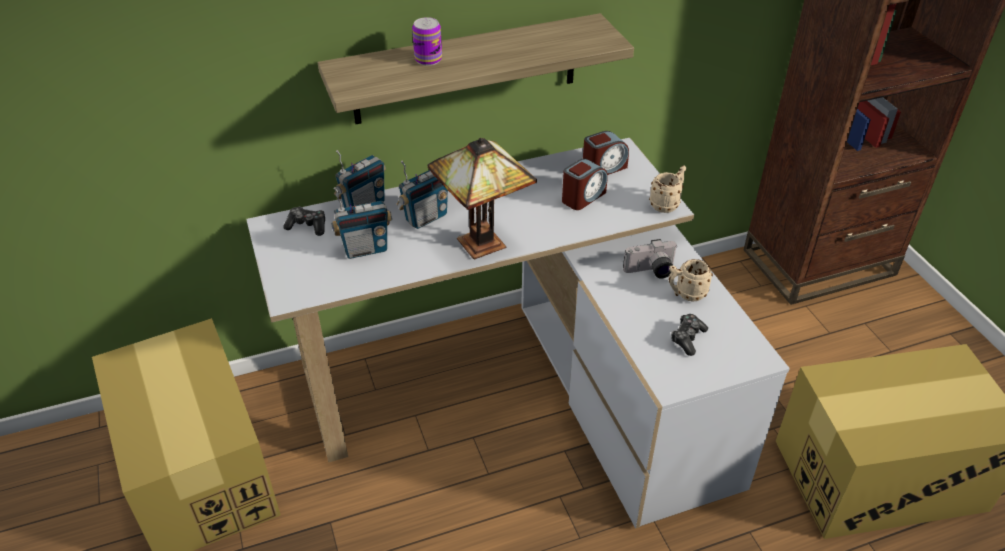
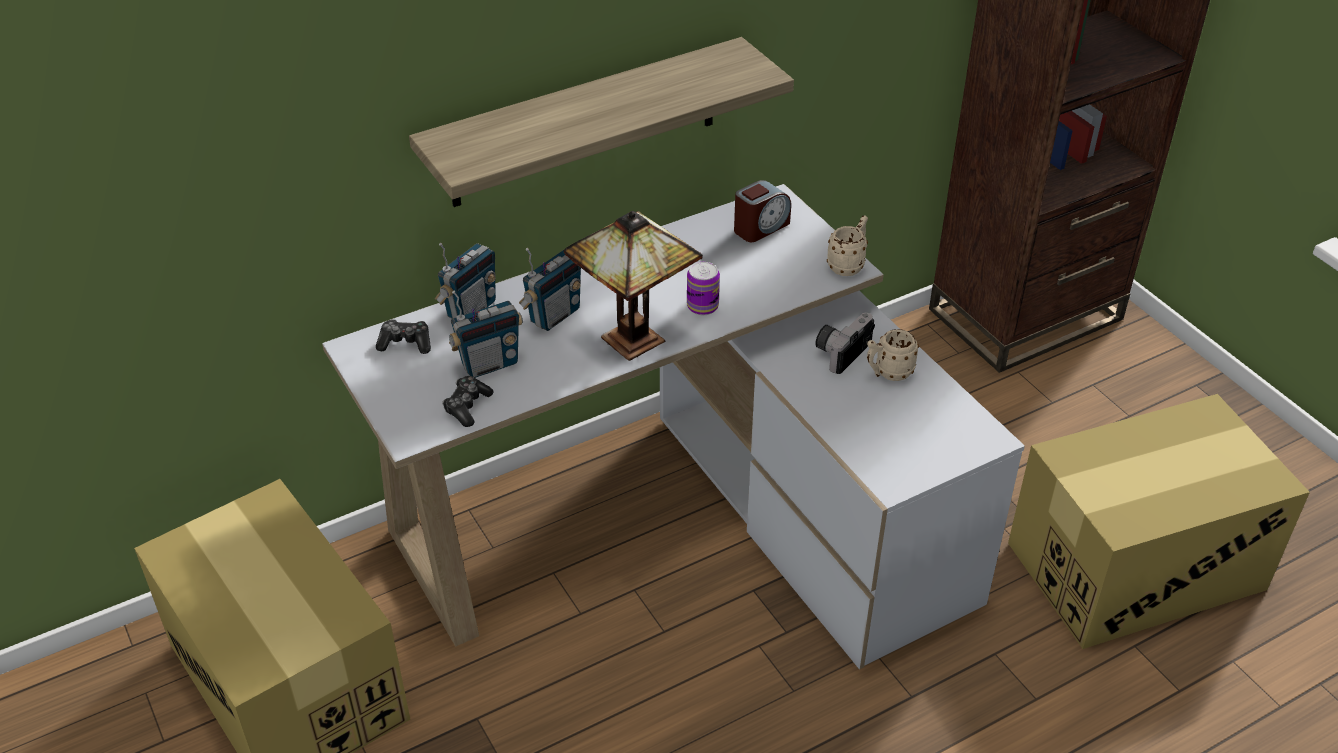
camera: 10 degrees left, 0 degrees up
can [412,17,442,66] -> can moved to [687,262,720,315]
alarm clock [562,158,608,210] -> none
camera [623,239,677,279] -> camera turned 150 degrees clockwise [815,313,875,374]
game controller [671,314,708,356] -> game controller moved to [442,376,494,427]

